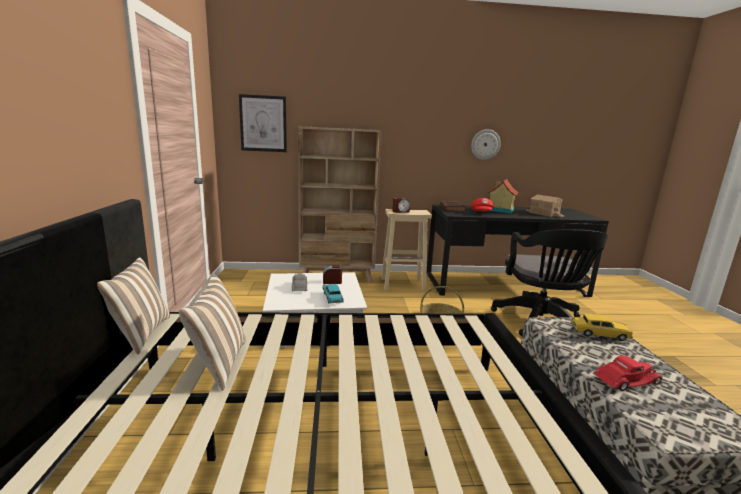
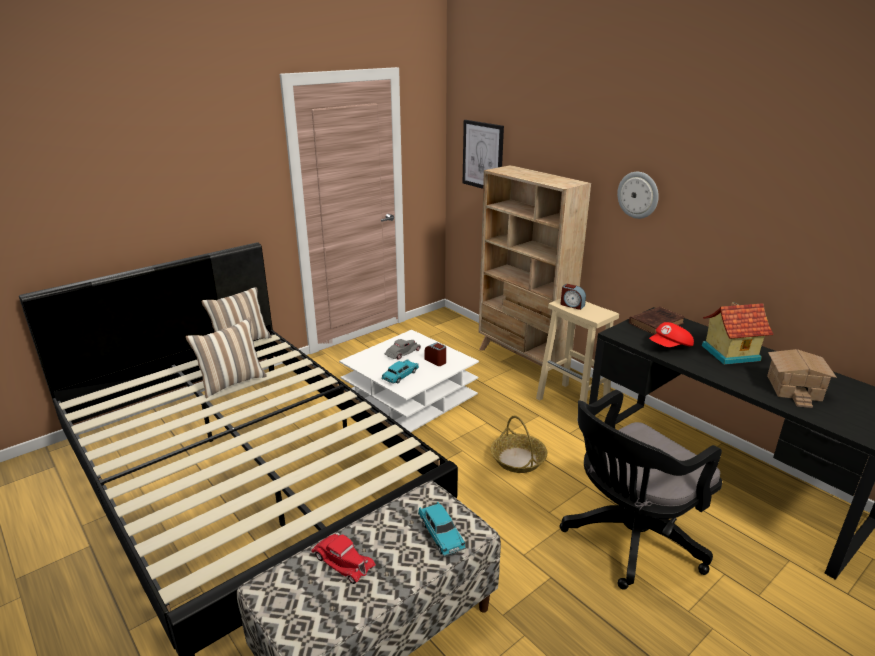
camera: 55 degrees right, 10 degrees up
wall clock [471,129,501,160] -> wall clock moved to [617,172,659,219]
yellow toy car [571,314,633,341] -> turquoise toy car [418,502,466,556]

